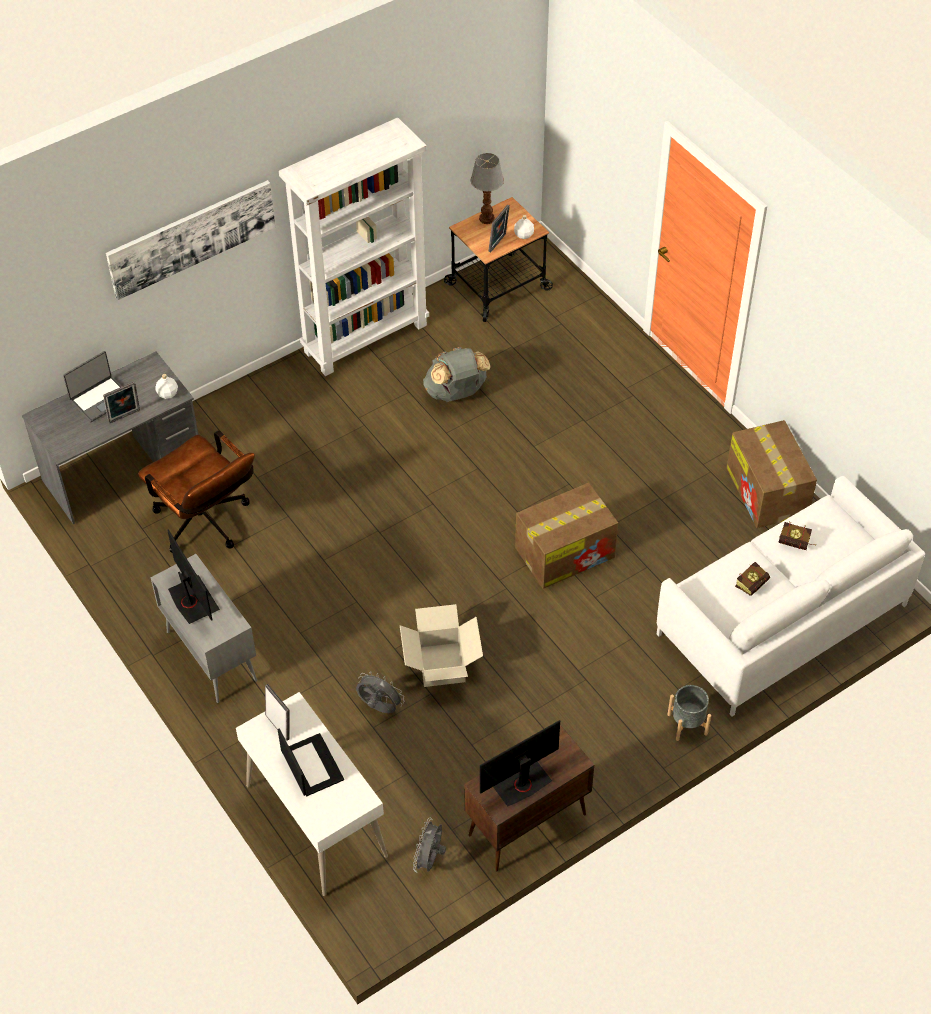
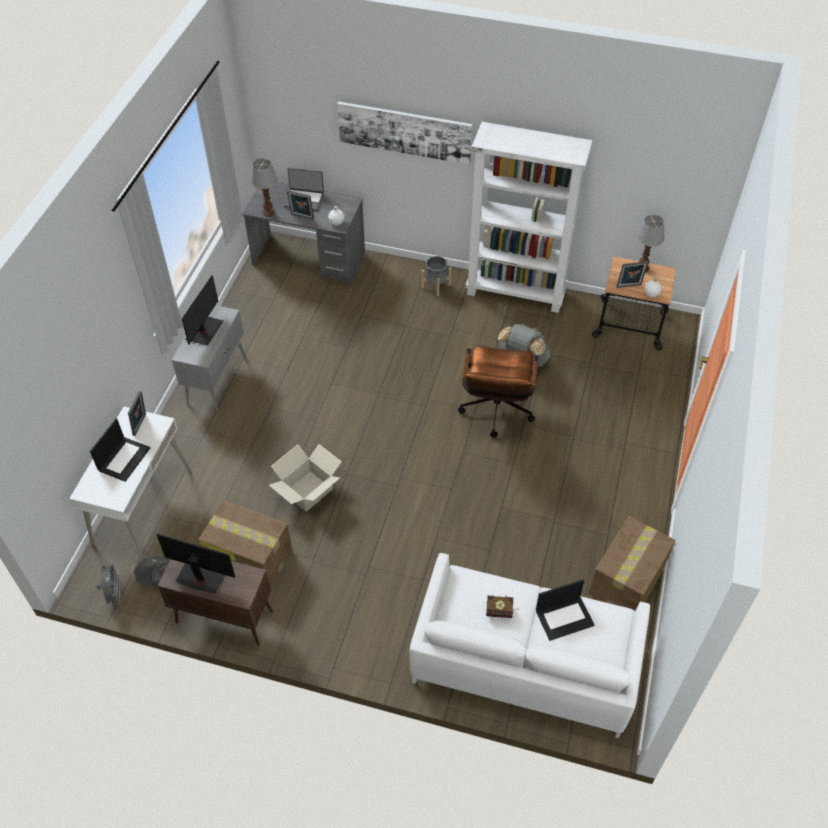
camera: 50 degrees right, 0 degrees up
brown office chair [138,430,255,553] -> brown office chair moved to [458,346,538,438]
grey fan [356,671,404,713] -> grey fan moved to [97,562,122,605]
cardboard box [515,483,618,589] -> cardboard box moved to [198,500,292,588]
grey planter [667,685,711,741] -> grey planter moved to [422,256,451,296]
book [779,521,815,550] -> laptop [536,579,595,641]
none -> table lamp [251,158,278,217]

